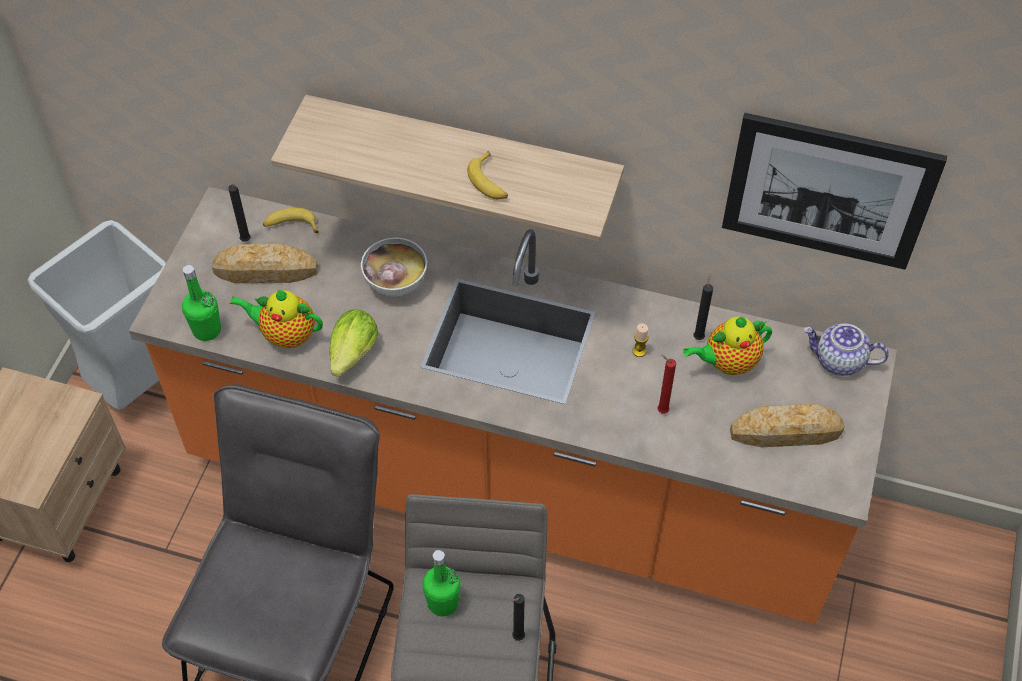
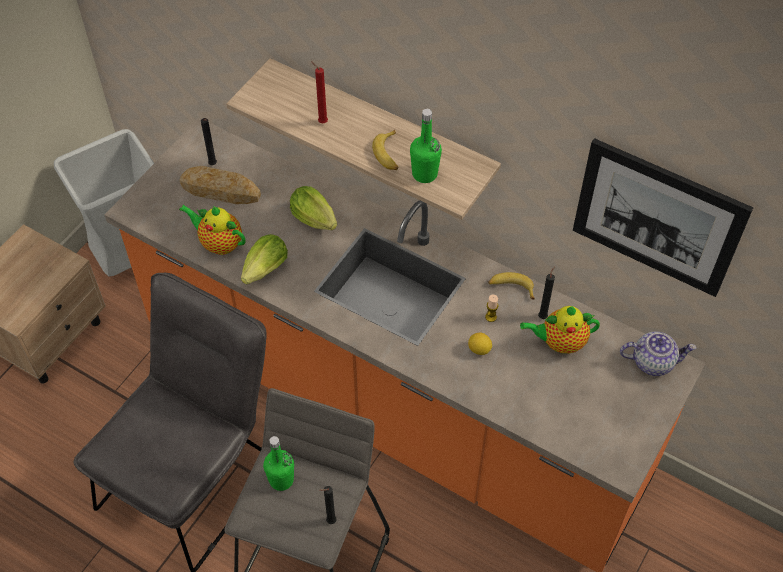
camera: 15 degrees right, 0 degrees up
green bottle [182,265,221,341] -> green bottle moved to [410,109,442,183]
banana [263,208,319,233] -> banana moved to [488,272,535,299]
bowl [361,238,427,297] -> lettuce [290,186,337,230]
red candle [658,355,676,414] -> red candle moved to [311,61,328,123]
bread [730,403,845,447] -> none
teapot [803,323,889,376] -> teapot turned 150 degrees clockwise [620,332,696,376]
none -> lemon [468,333,492,355]

